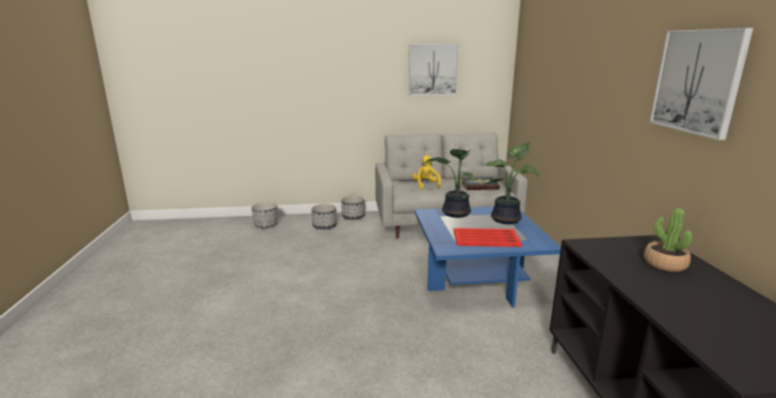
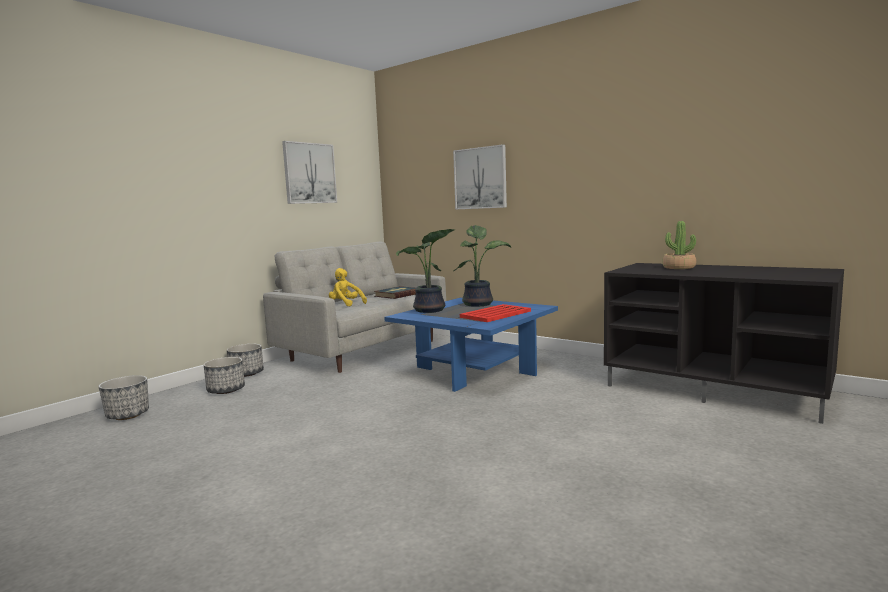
camera: 45 degrees left, 10 degrees down
picture [649,28,753,140] -> picture moved to [453,144,507,210]

